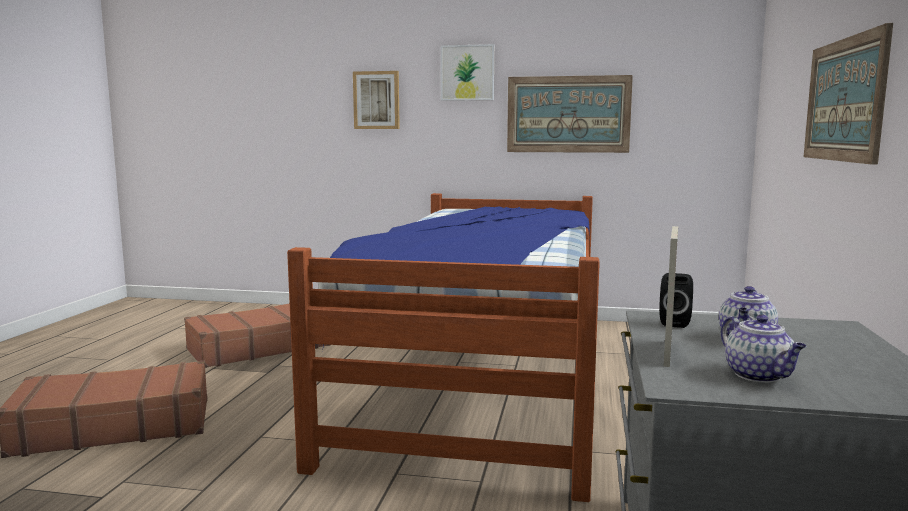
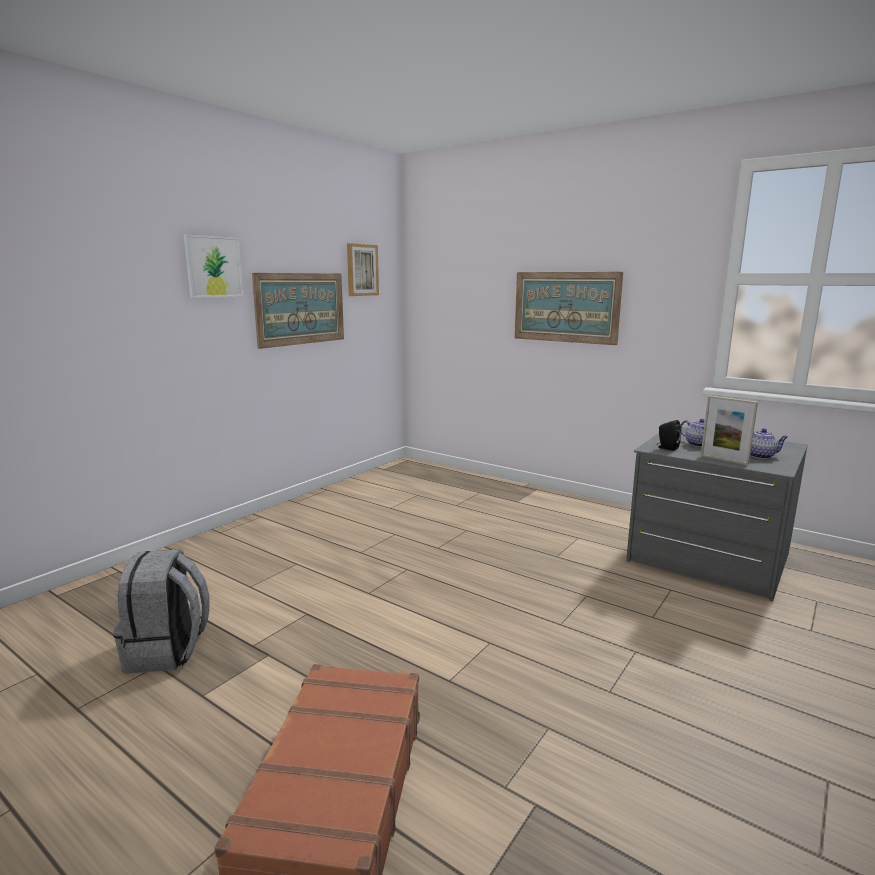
camera: 65 degrees left, 5 degrees up
brown suitcase [184,303,330,368] -> grey backpack [113,550,210,673]
bed [287,193,600,502] -> none
picture [353,71,400,129] -> picture moved to [347,243,379,296]

